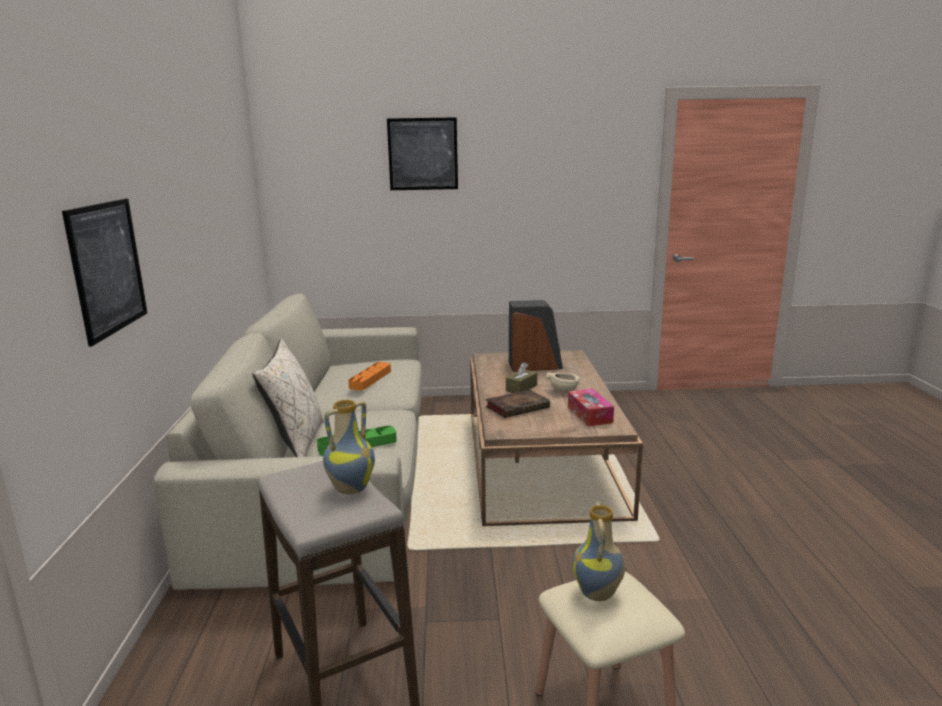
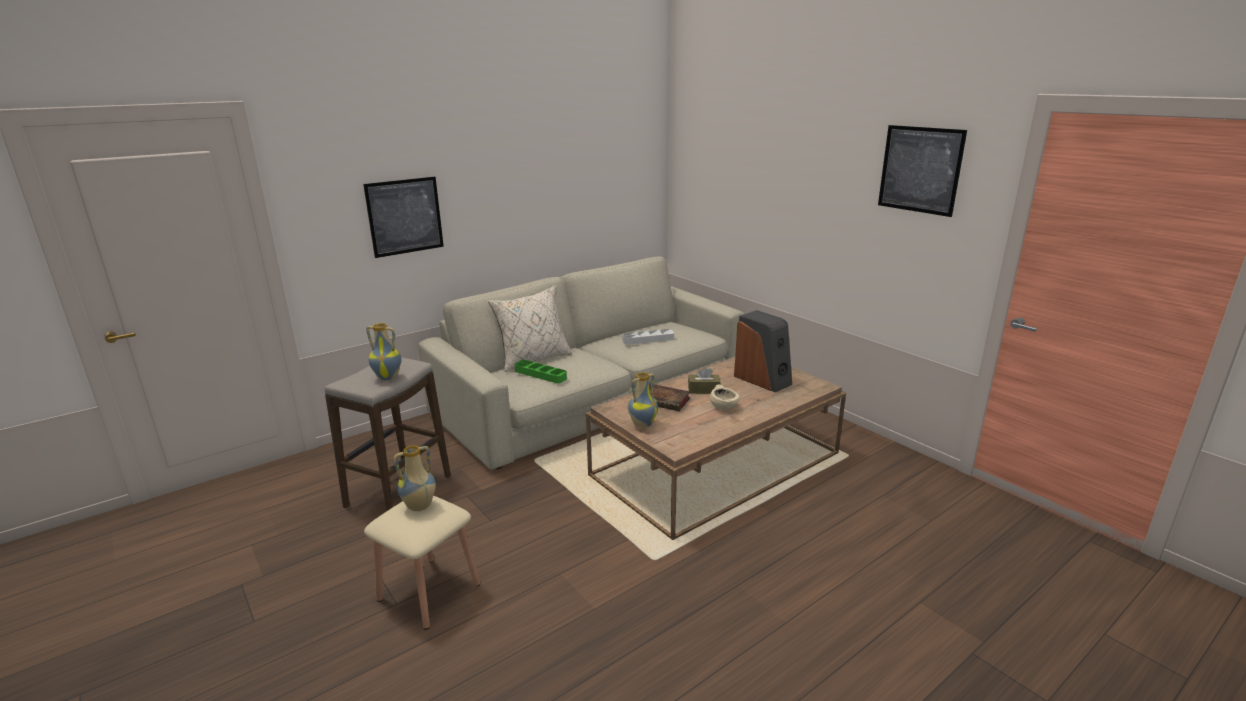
camera: 55 degrees right, 5 degrees up
orange tray [348,362,391,390] -> grey tray [622,329,674,345]
picture [387,117,458,190] -> picture moved to [878,125,967,217]
tissue box [568,389,614,426] -> none
none -> vase [628,372,658,428]

